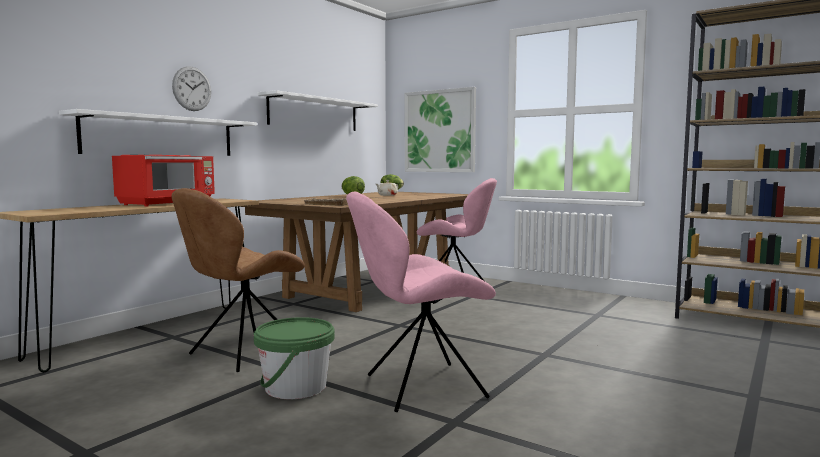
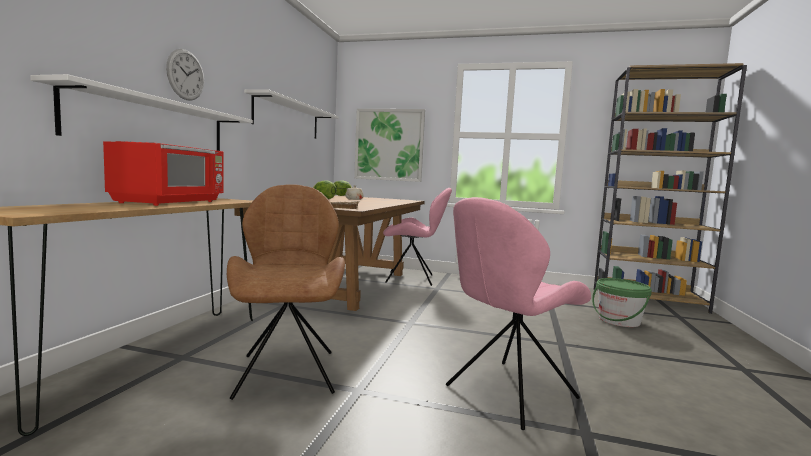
camera: 20 degrees left, 0 degrees up
brown chair [172,188,305,372] -> brown chair turned 150 degrees clockwise [227,184,345,400]
green bucket [254,317,335,399] -> green bucket moved to [592,278,652,327]

